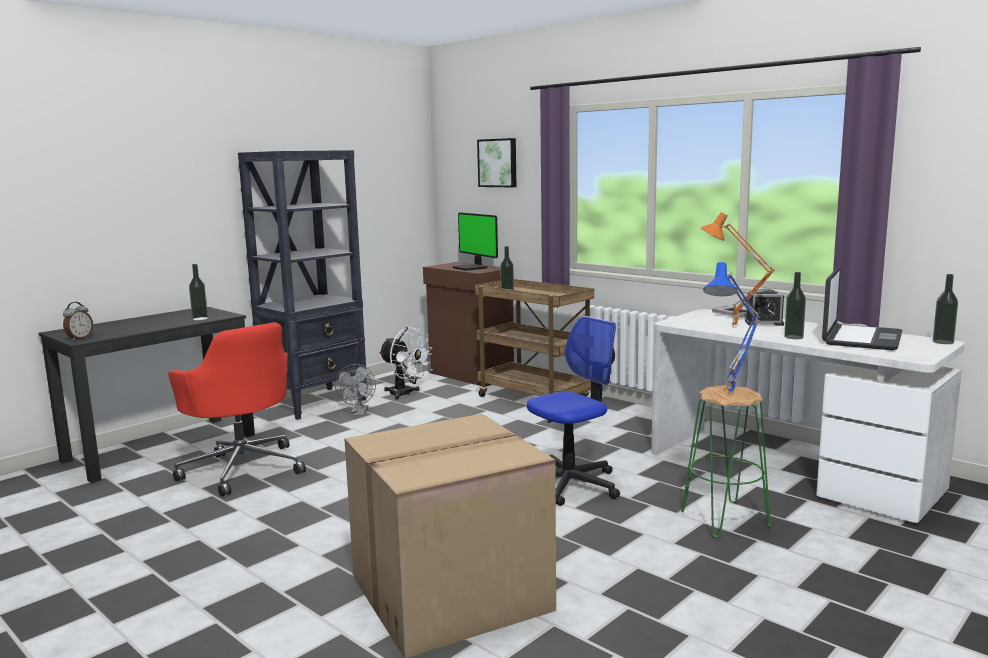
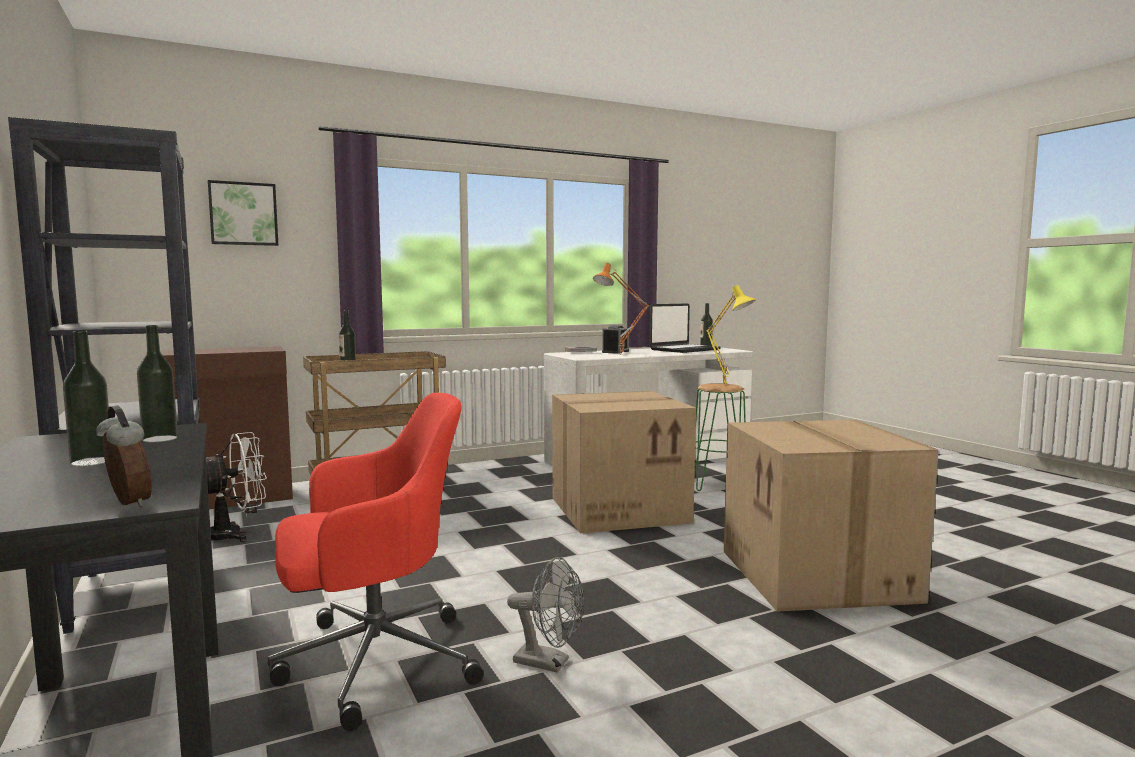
camera: 70 degrees left, 5 degrees down
grey fan [335,364,376,416] -> grey fan moved to [507,557,584,673]
monitor [452,212,498,271] -> none
office chair [526,316,620,506] -> cardboard box [552,391,696,533]
blue table lamp [703,262,760,395] -> yellow table lamp [707,285,755,386]
bottle [784,272,806,339] -> bottle moved to [63,331,109,466]
laptop [822,266,902,350] -> laptop turned 90 degrees clockwise [649,303,721,353]

